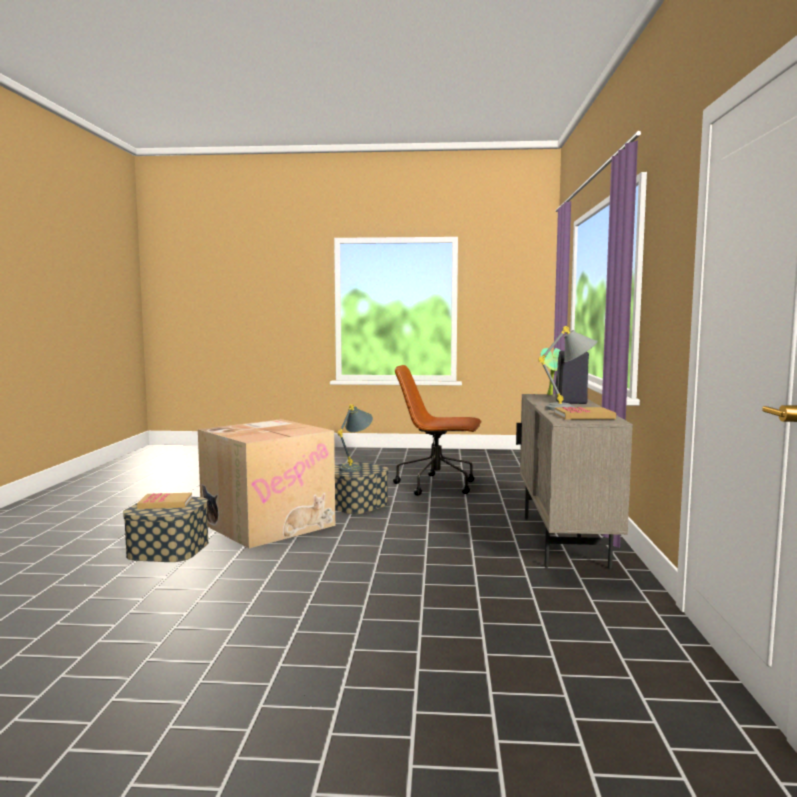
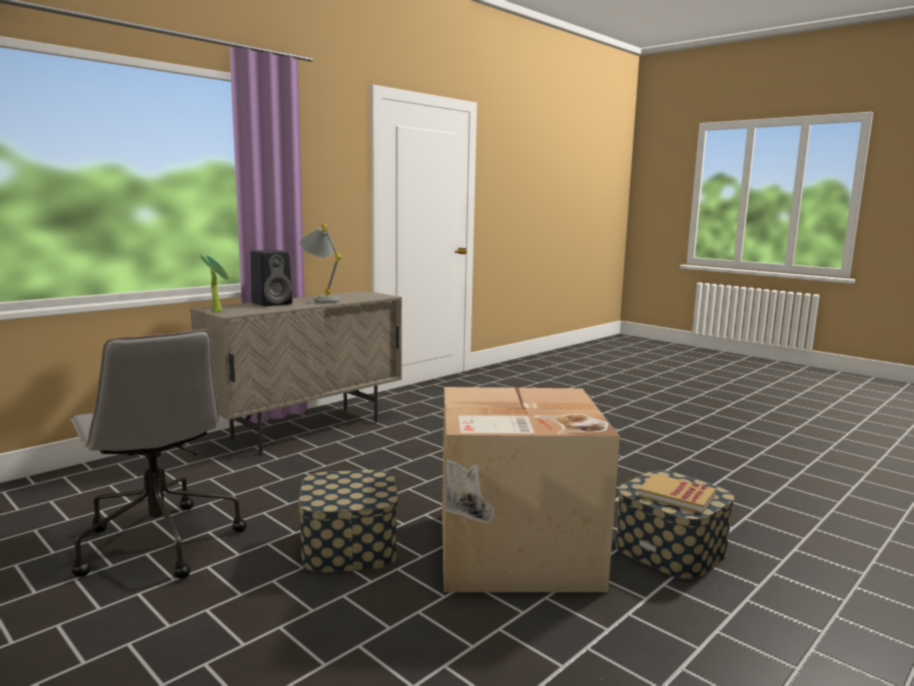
camera: 140 degrees left, 5 degrees up
grey table lamp [337,404,373,472] -> none
brown office chair [393,365,481,496] -> grey office chair [70,329,247,579]
book [555,407,616,420] -> none

